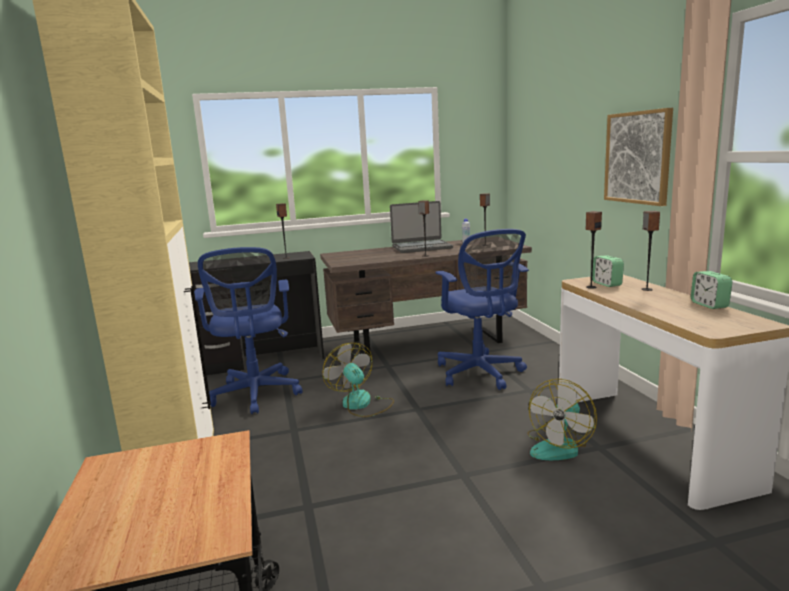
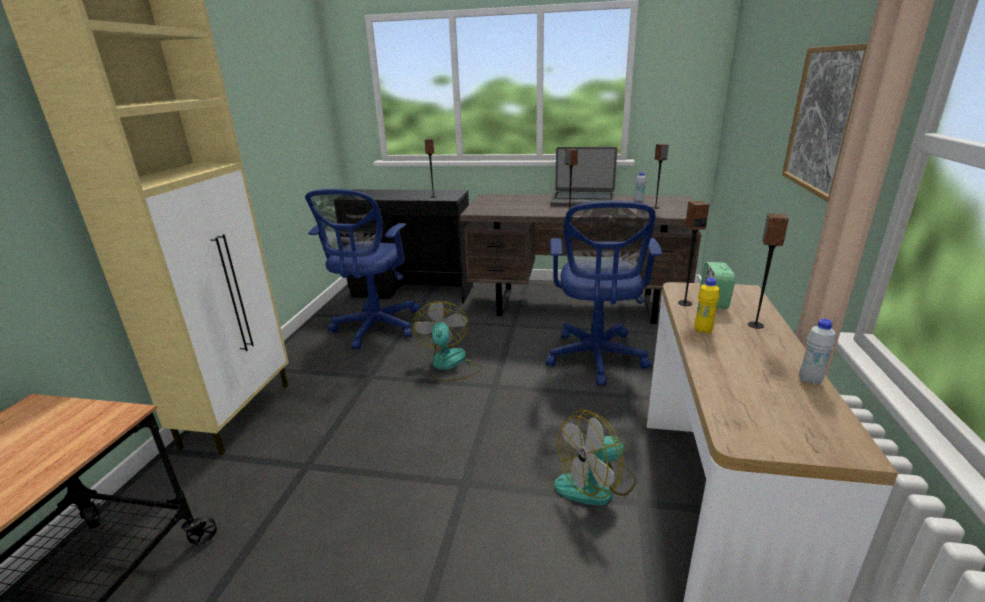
camera: 25 degrees right, 10 degrees up
alarm clock [691,271,732,309] -> white bottle [799,319,836,385]
none -> yellow bottle [695,278,719,334]

